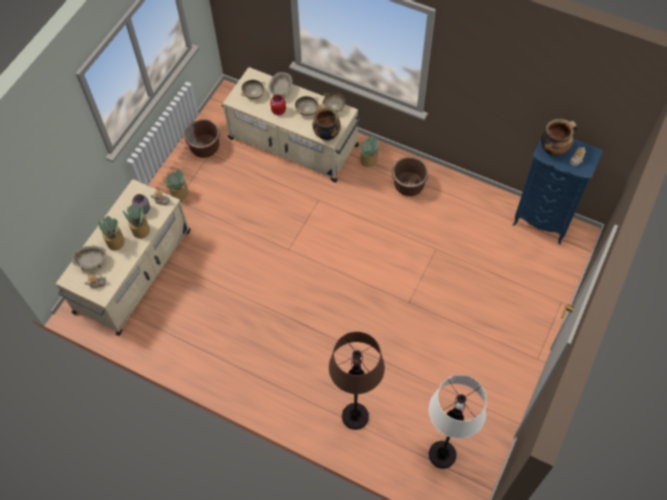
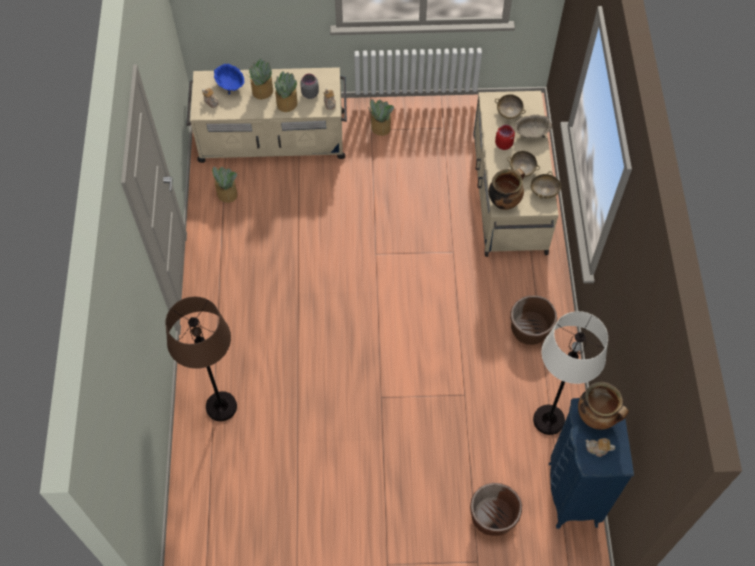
camera: 60 degrees right, 0 degrees up
beige bowl [72,245,106,270] -> blue bowl [214,63,244,95]
brown planter [184,120,220,158] -> brown planter moved to [470,483,522,536]
potted plant [358,136,379,167] -> potted plant moved to [212,166,237,203]
white floor lamp [429,375,487,469] -> white floor lamp moved to [533,311,608,435]

